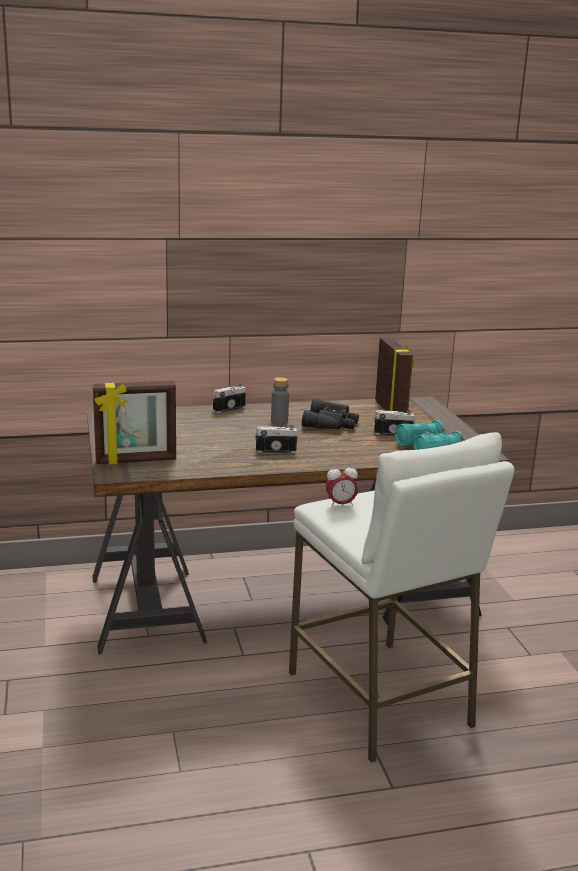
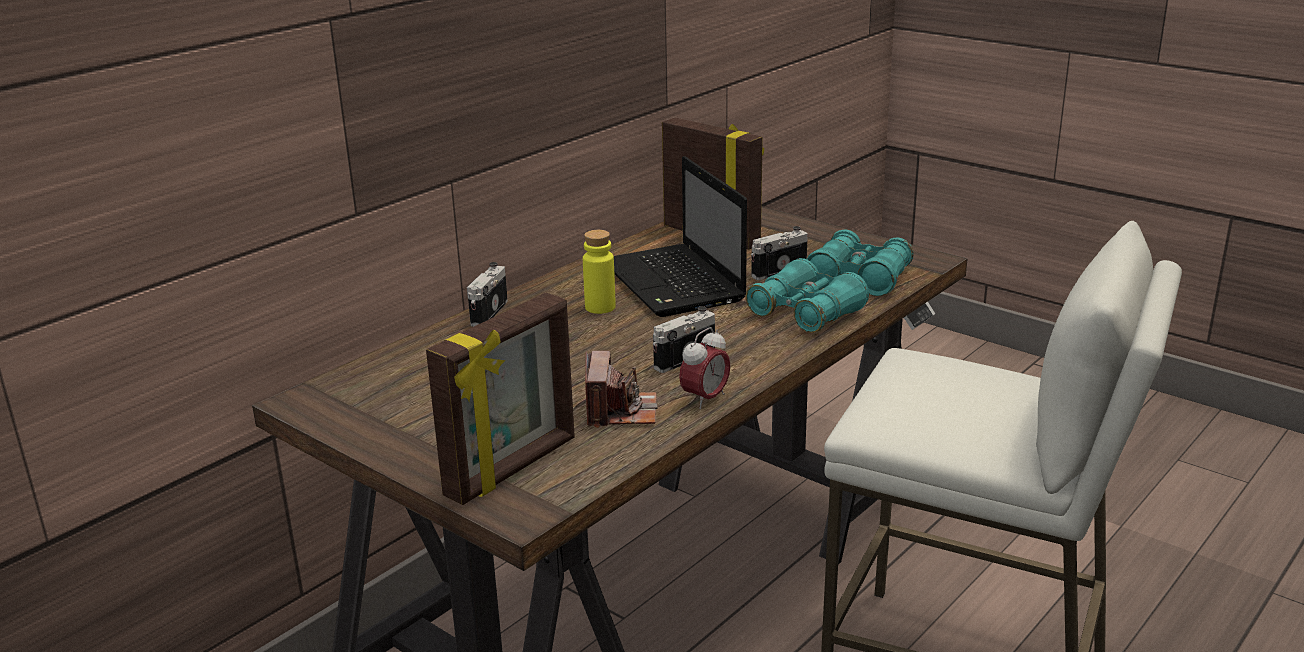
camera: 35 degrees left, 5 degrees up
grey bottle [271,377,289,424] -> yellow bottle [583,230,616,314]
black binoculars [302,399,359,429] -> laptop [614,156,747,317]
alarm clock [326,463,358,508] -> alarm clock moved to [679,327,730,409]
none -> camera [585,351,658,428]
none -> turquoise binoculars [746,258,869,333]

